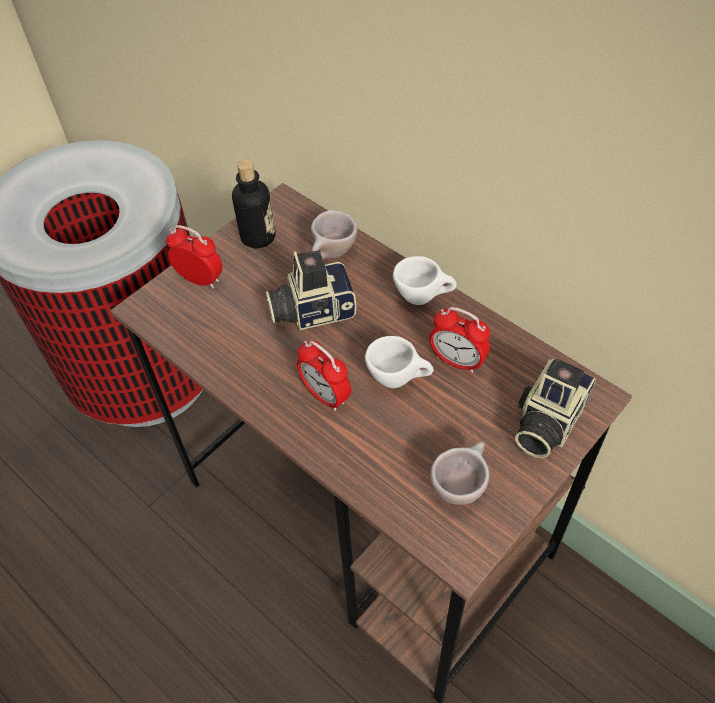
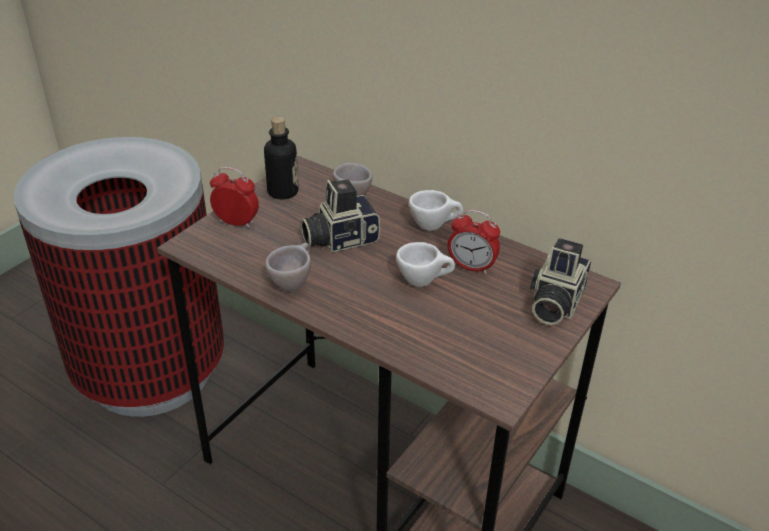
camera: 10 degrees left, 15 degrees down
alarm clock [297,341,351,411] -> none
beige cup [430,441,490,505] -> beige cup moved to [265,243,311,292]

